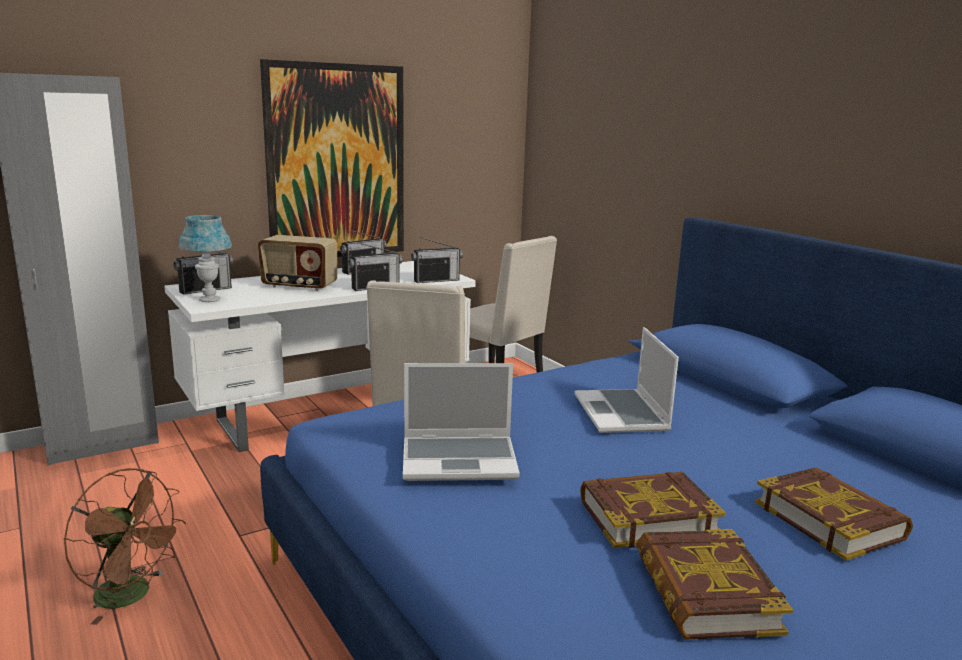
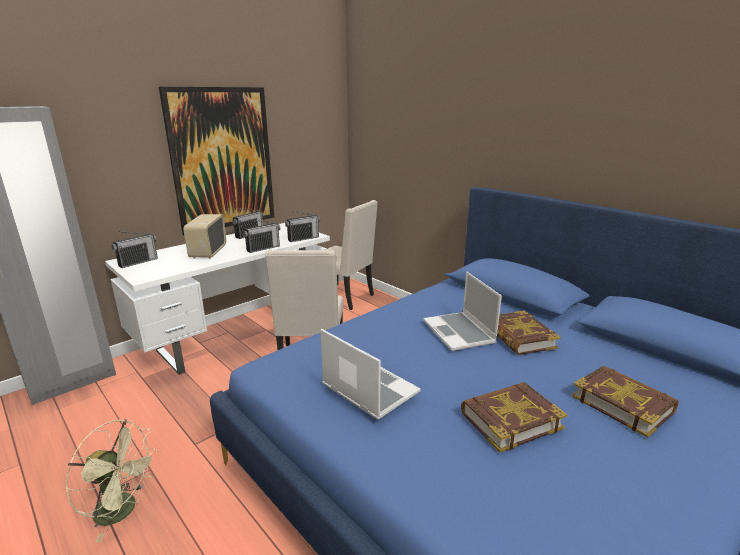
camera: 10 degrees left, 5 degrees up
brown fan [64,468,186,625] -> green fan [65,419,158,542]
blue table lamp [179,215,232,302] -> none
radio [258,235,337,291] -> radio turned 90 degrees clockwise [183,214,226,259]
laptop [403,363,520,481] -> laptop turned 120 degrees counterclockwise [320,329,421,420]
book [636,529,793,640] -> book moved to [497,311,560,355]

